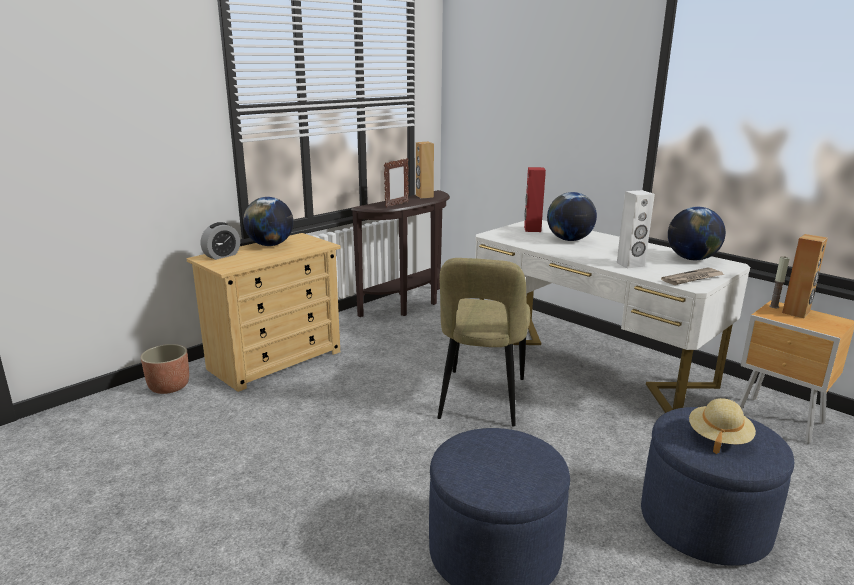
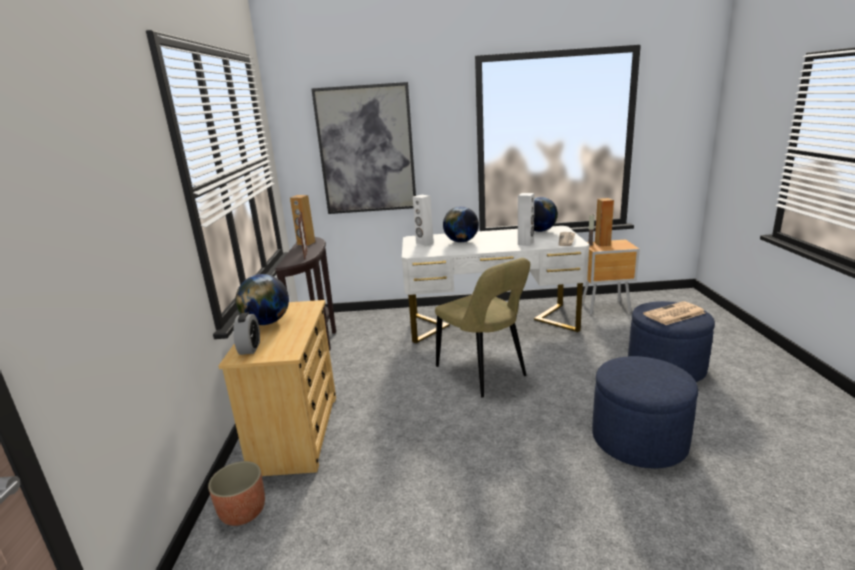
camera: 45 degrees left, 0 degrees up
red speaker [524,167,546,232] -> white speaker [413,195,434,245]
beige hat [689,398,756,454] -> newspaper [643,301,705,325]
none -> picture [311,82,416,214]

